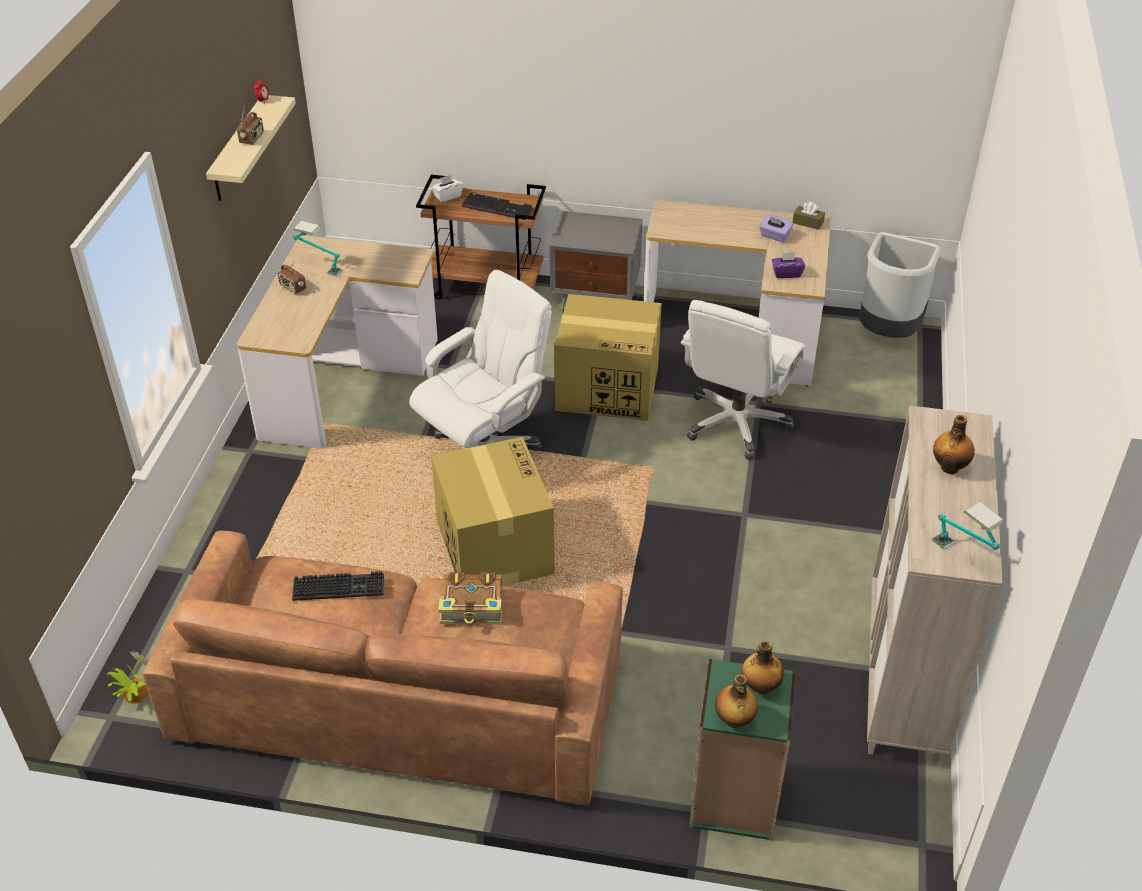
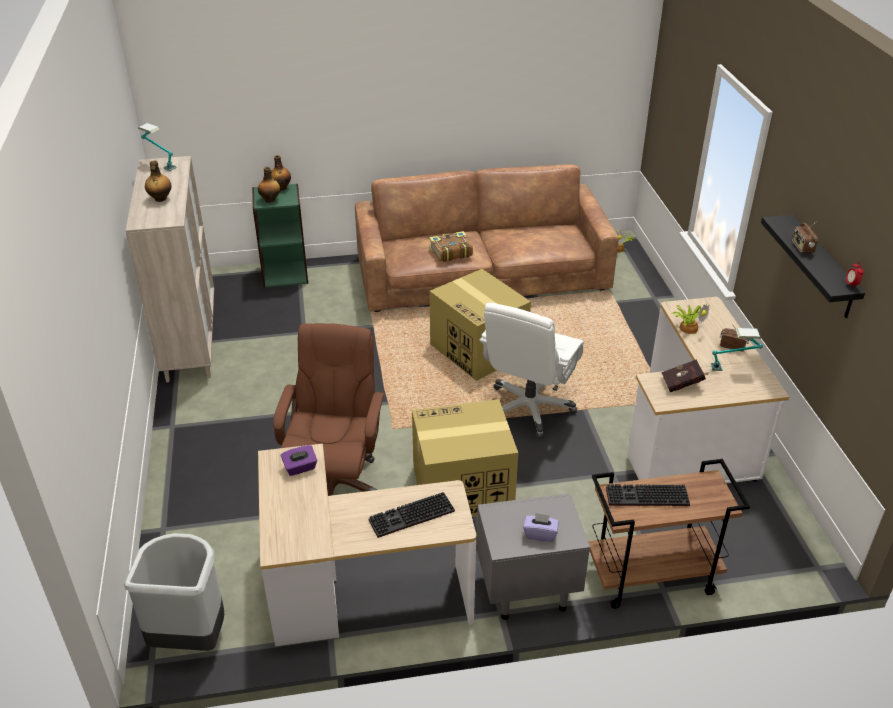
camera: 160 degrees right, 5 degrees down
beige shelf [206,95,296,201] -> black shelf [761,215,865,318]
keyboard [292,571,384,601] -> keyboard moved to [368,492,455,538]
white tissue box [431,175,463,202] -> none
white office chair [681,300,805,460] -> brown office chair [273,323,384,496]
purple tissue box [759,215,793,242] -> purple tissue box moved to [523,512,559,542]
brown tissue box [793,202,825,230] -> none
none -> red book [661,359,710,392]
none -> potted plant [672,304,710,334]

